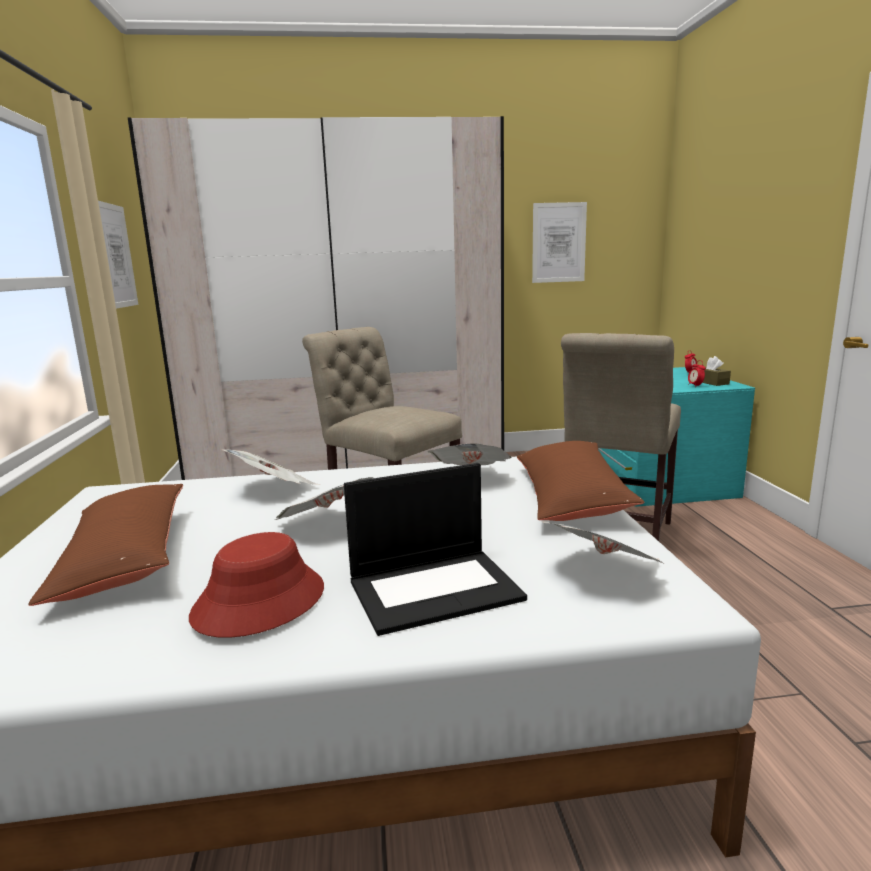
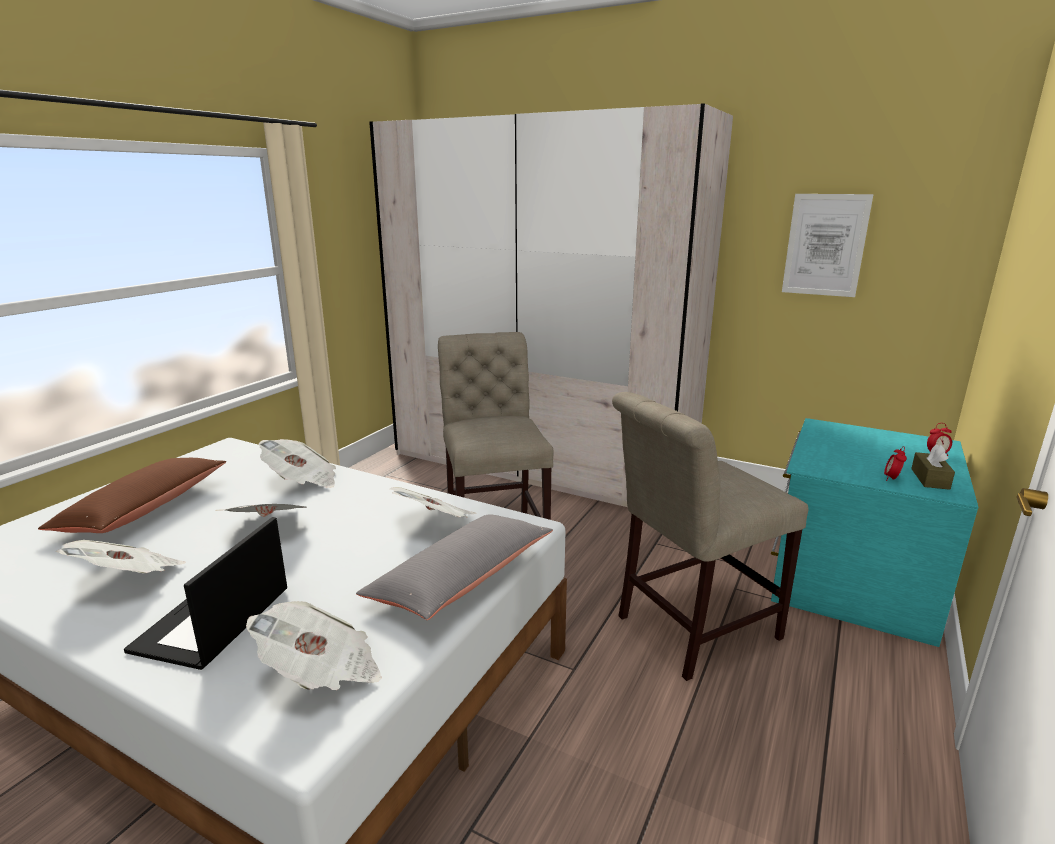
camera: 35 degrees right, 5 degrees up
picture [98,201,139,309] -> none
red hat [189,532,324,638] -> newspaper [56,540,186,573]
laptop [344,463,527,636] -> laptop turned 90 degrees clockwise [124,517,287,670]
brown pillow [517,441,644,521] -> grey pillow [356,514,553,620]

